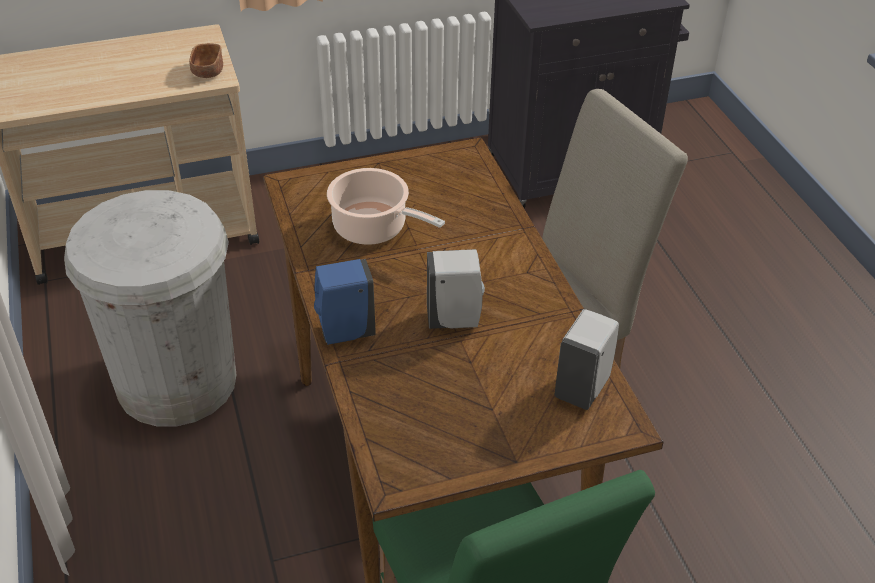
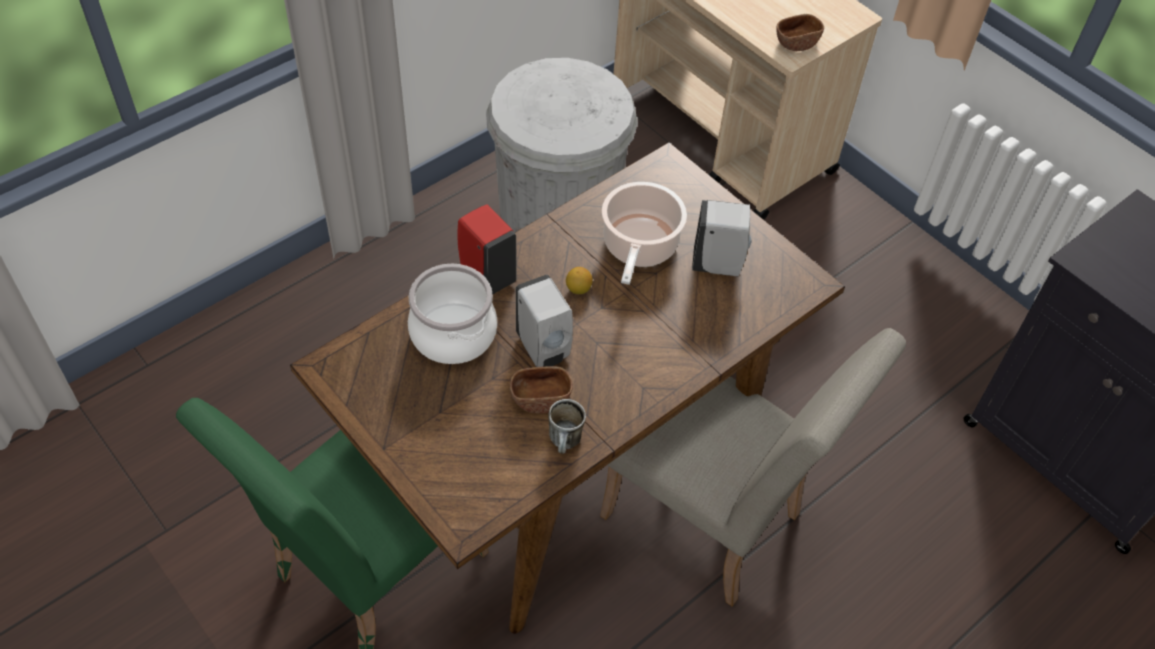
camera: 65 degrees right, 10 degrees up
blue soap dispenser [314,259,376,345] -> red soap dispenser [457,204,516,294]
white soap dispenser [555,309,619,410] -> white soap dispenser moved to [692,200,752,277]
none -> cooking pot [408,264,497,364]
none -> brown bowl [510,366,573,414]
none -> mug [549,399,586,454]
none -> lemon [566,267,593,294]

